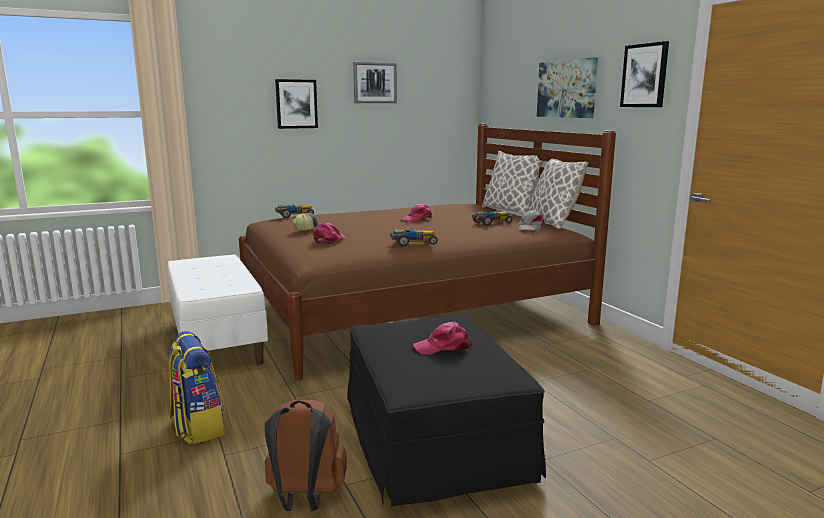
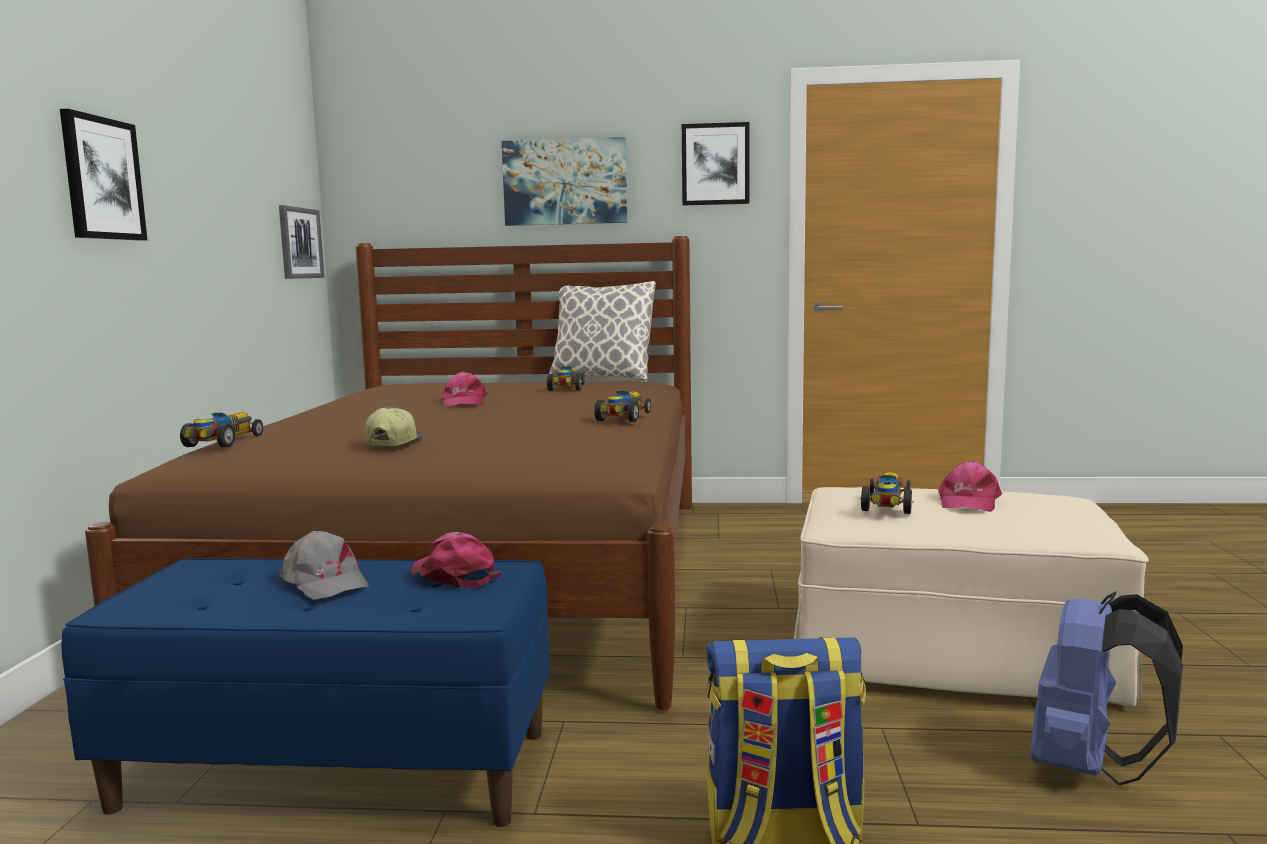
camera: 60 degrees left, 5 degrees down
white bench [167,254,268,365] -> blue bench [61,558,550,827]
brown backpack [265,400,347,511] -> blue backpack [1030,591,1183,785]
pink cap [313,223,346,244] -> pink cap moved to [410,532,501,588]
black ottoman [347,316,546,506] -> beige ottoman [794,487,1149,707]
picture [353,62,397,103] -> picture moved to [279,205,324,279]
pillow [482,151,544,215] -> none
grey cap [518,210,545,231] -> grey cap moved to [279,531,369,600]
none -> toy car [860,472,914,514]

